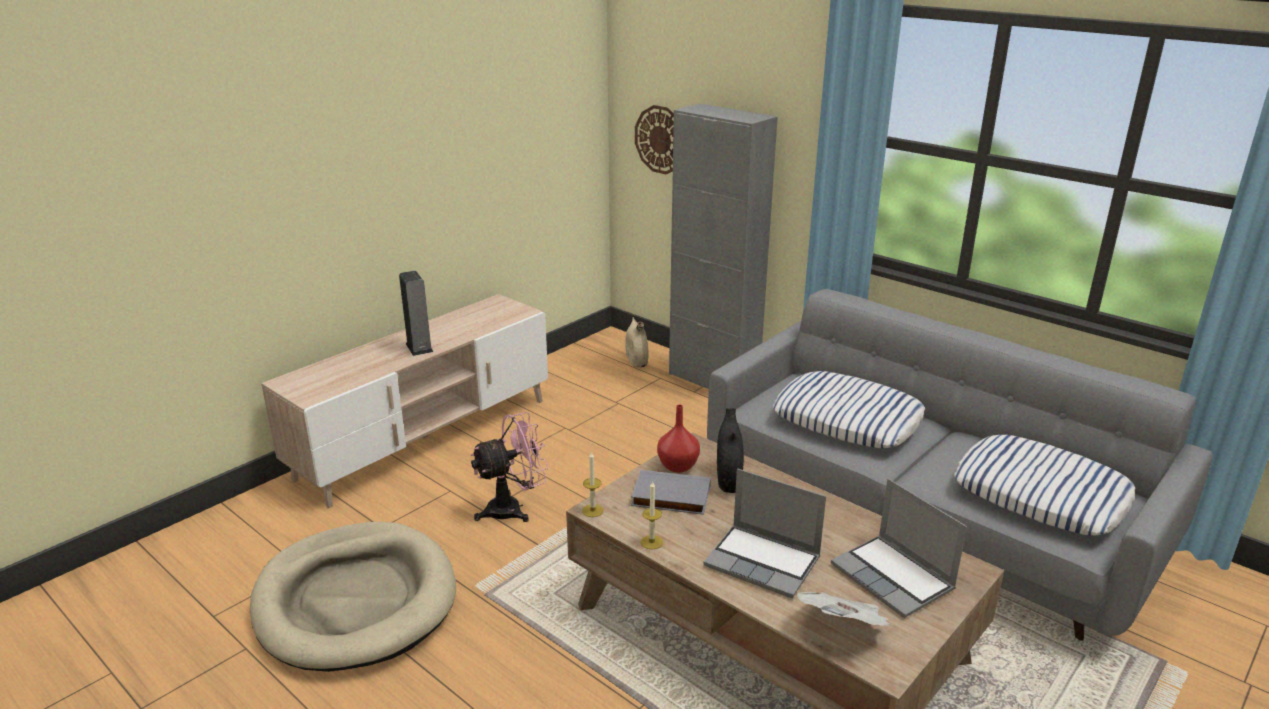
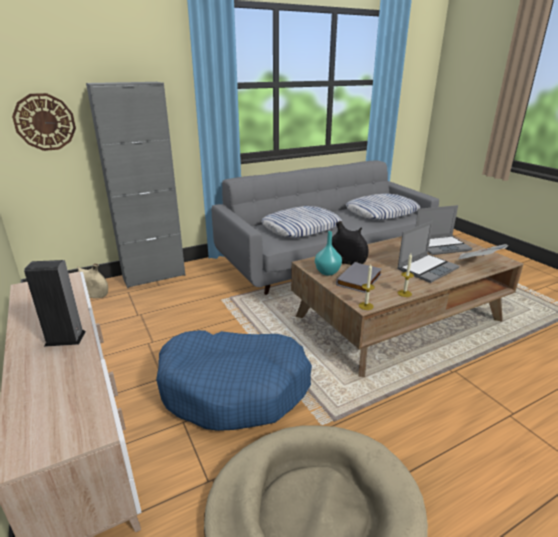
camera: 70 degrees left, 0 degrees up
pink fan [471,412,549,522] -> blue dog bed [156,330,312,431]
red vase [657,405,700,473] -> turquoise vase [315,231,342,276]

